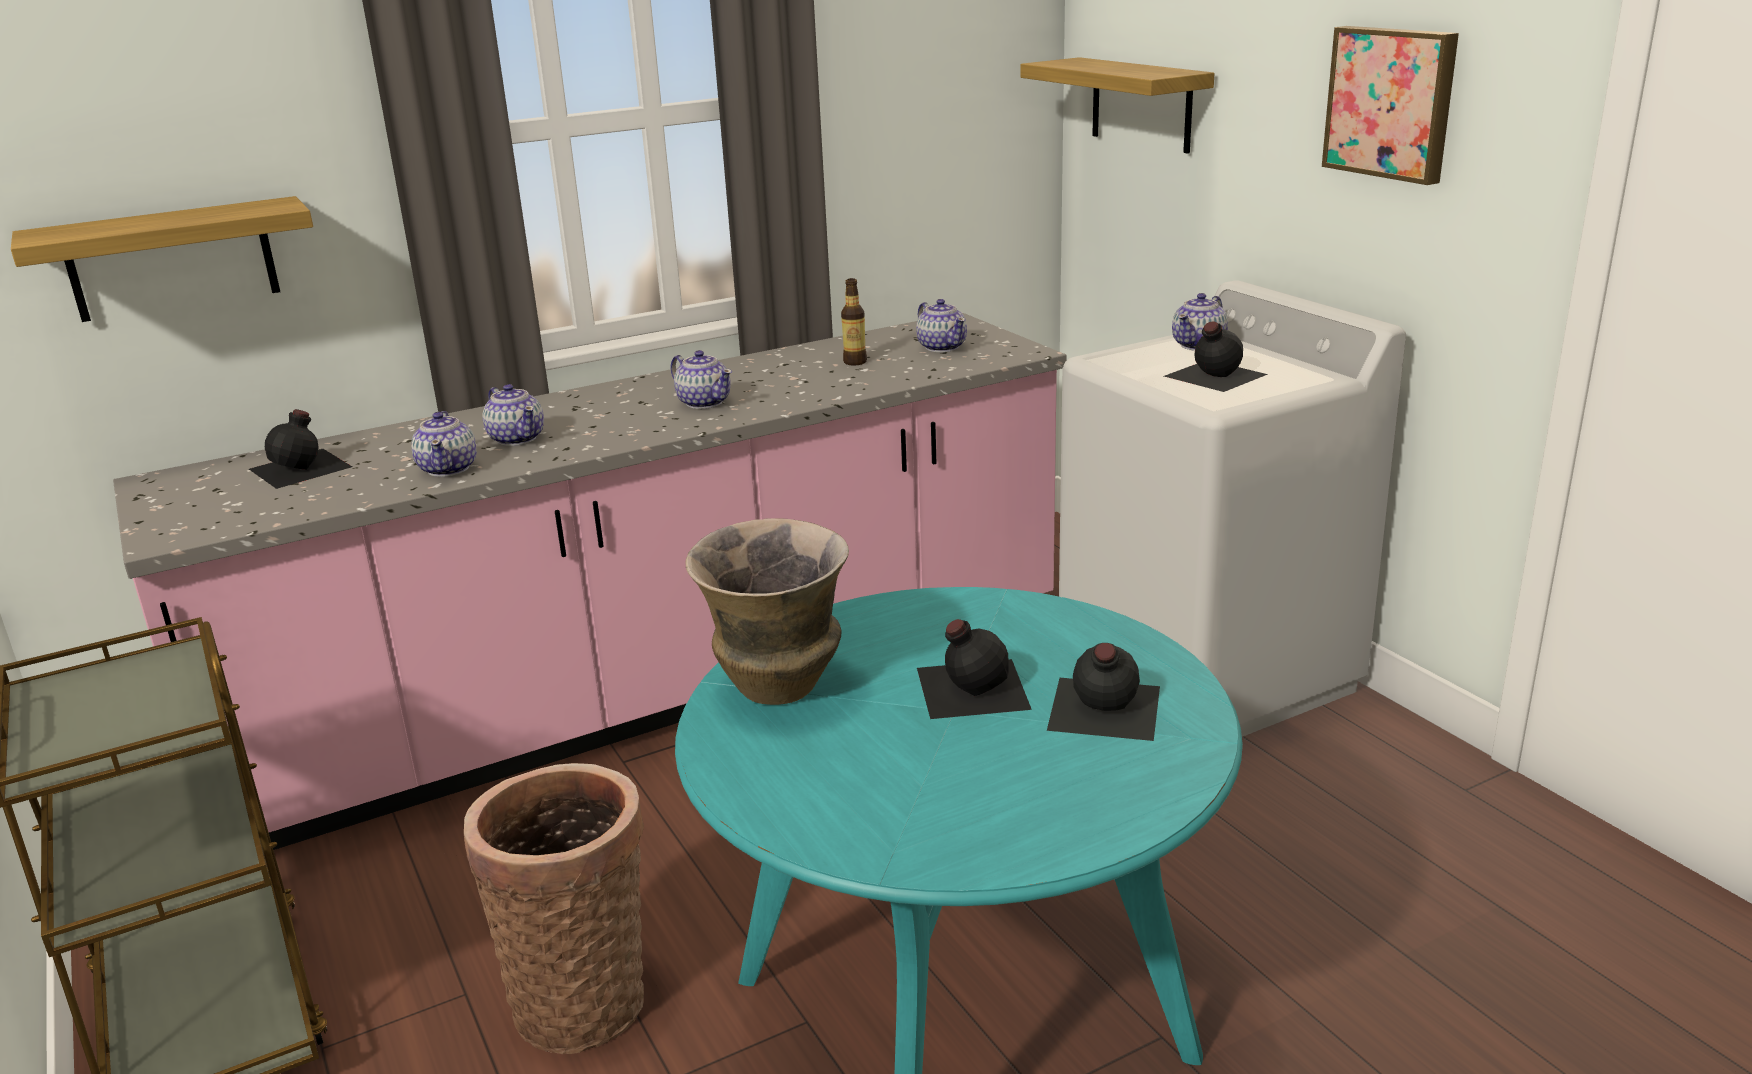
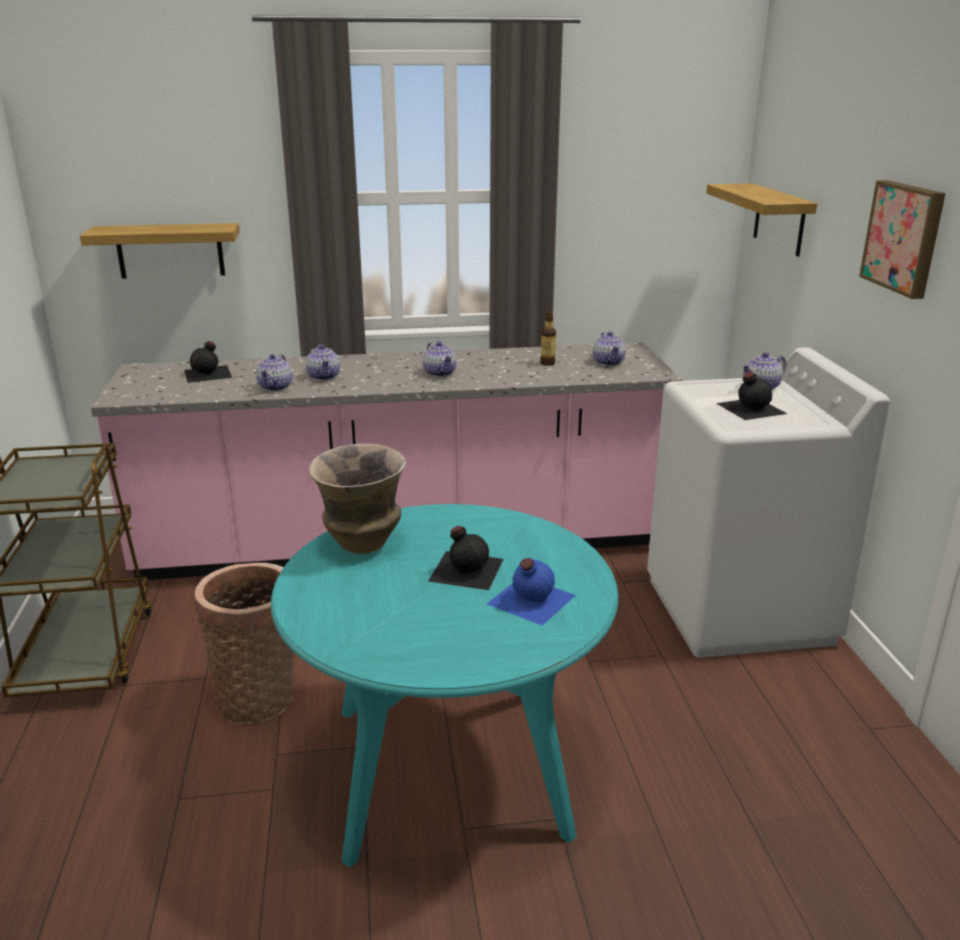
camera: 20 degrees right, 0 degrees up
black bottle [1047,643,1160,741] -> blue bottle [487,558,576,626]

